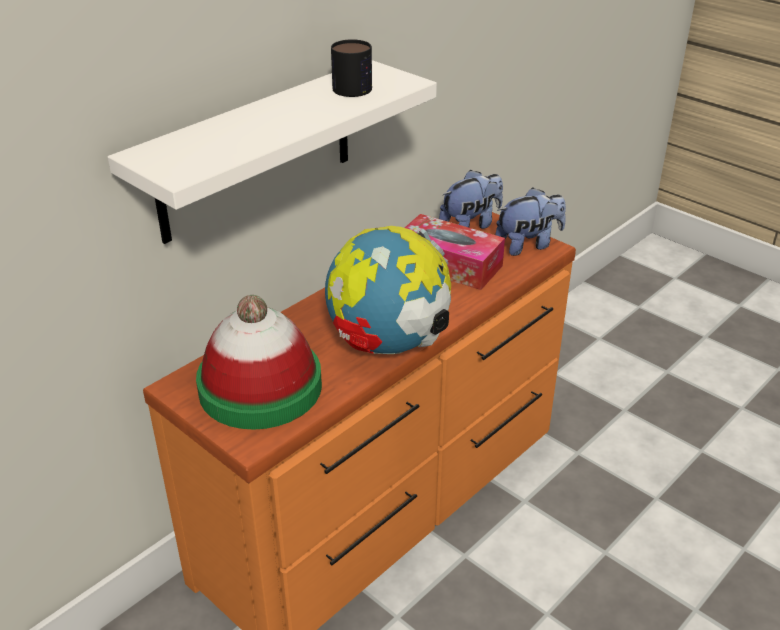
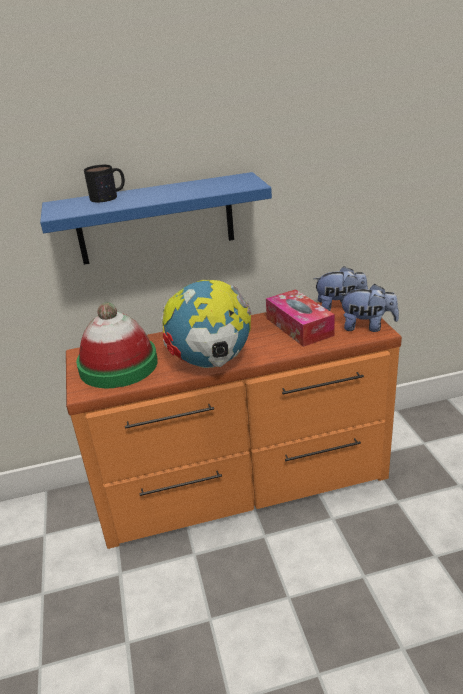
camera: 35 degrees right, 5 degrees down
white shelf [108,60,437,244] -> blue shelf [40,172,272,265]
mug [331,39,372,97] -> mug moved to [84,165,125,202]

